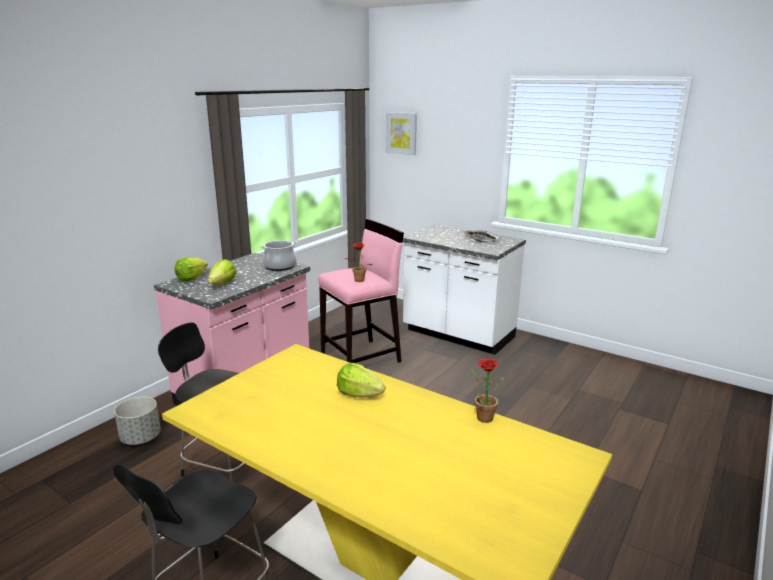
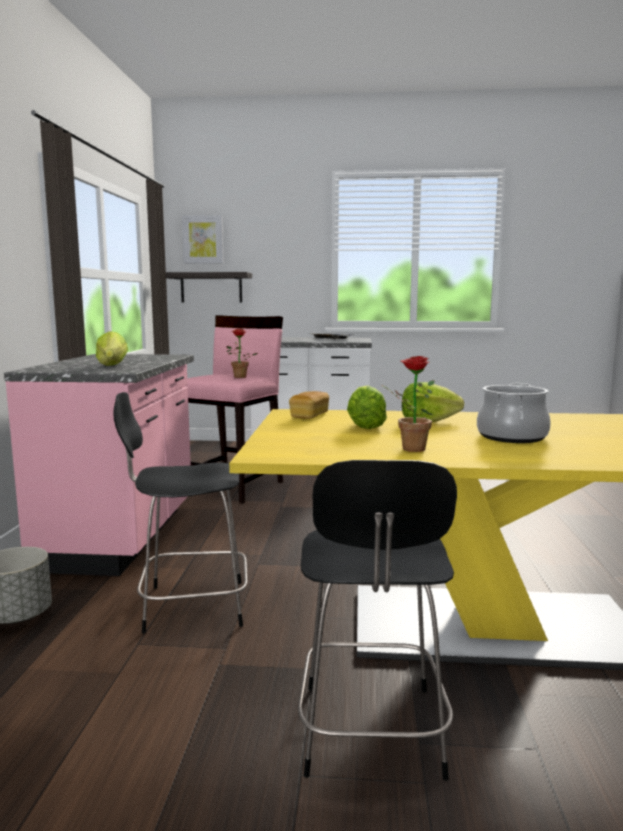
camera: 30 degrees left, 10 degrees down
lettuce [174,257,208,281] -> lettuce moved to [347,385,387,429]
cooking pot [259,240,297,271] -> cooking pot moved to [477,383,551,443]
potted plant [471,358,504,423] -> potted plant moved to [380,356,435,452]
none -> shelf [166,272,252,303]
none -> bread [289,391,329,419]

